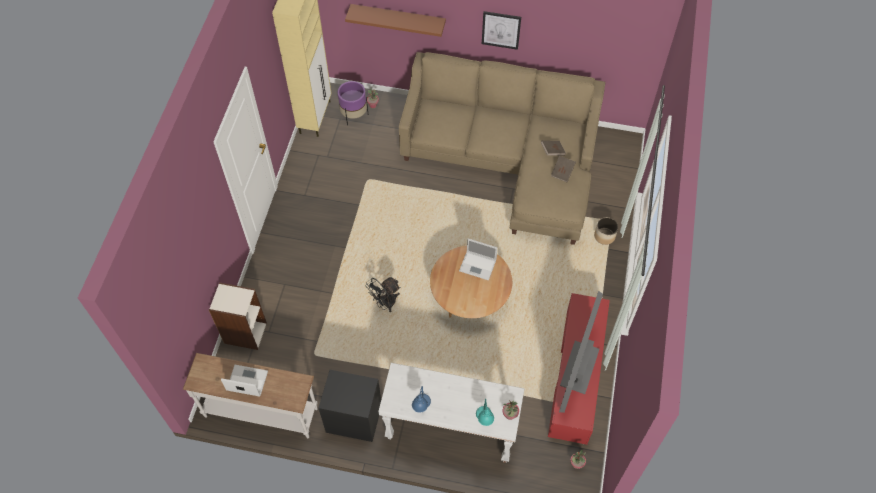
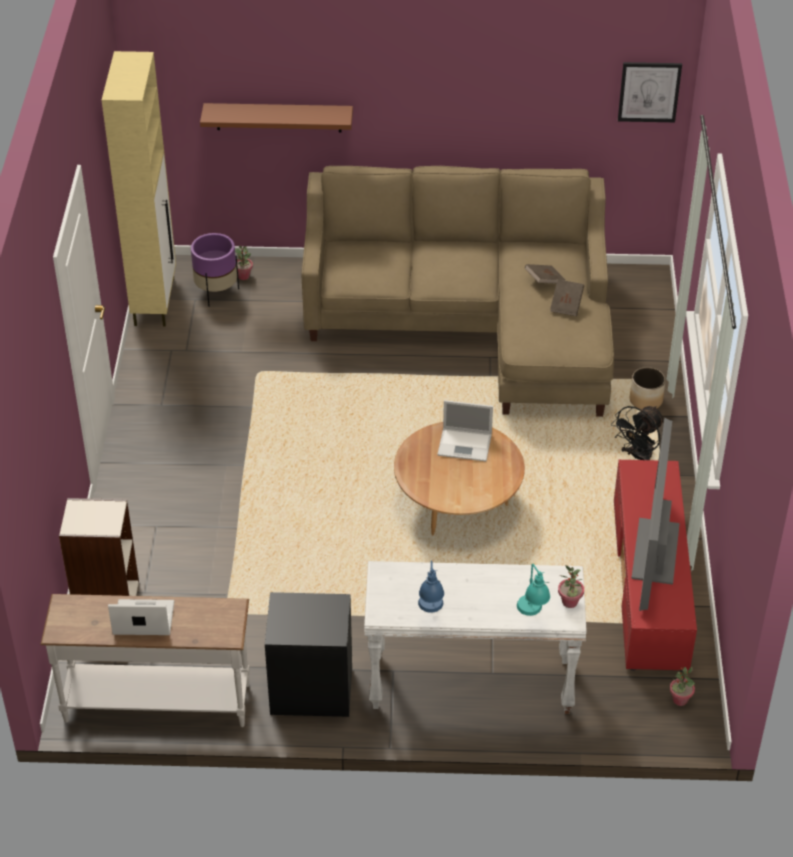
camera: 10 degrees left, 15 degrees down
black fan [366,277,400,312] -> black fan moved to [611,406,664,460]
picture [482,11,521,50] -> picture moved to [618,62,682,122]

